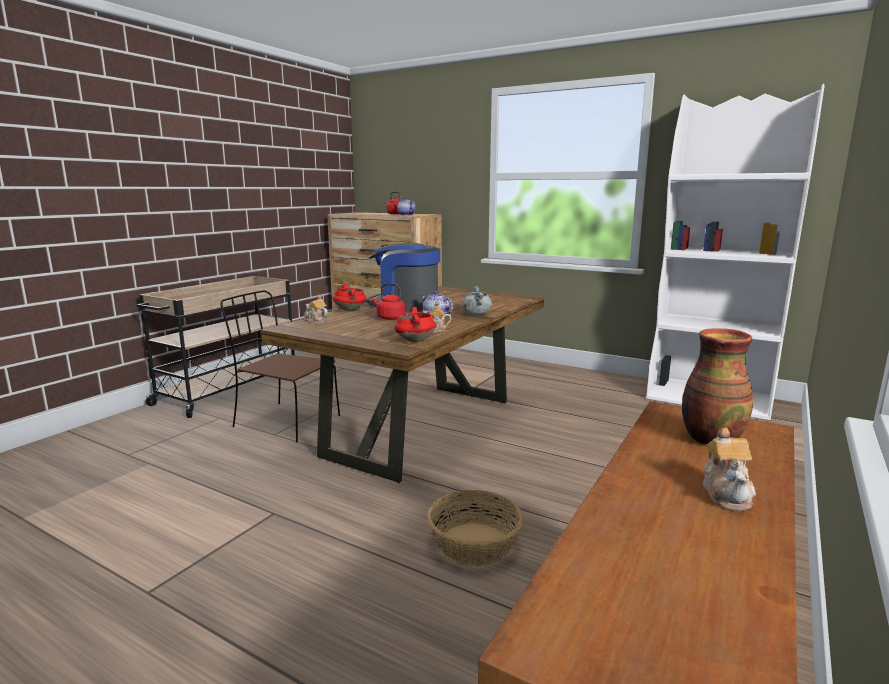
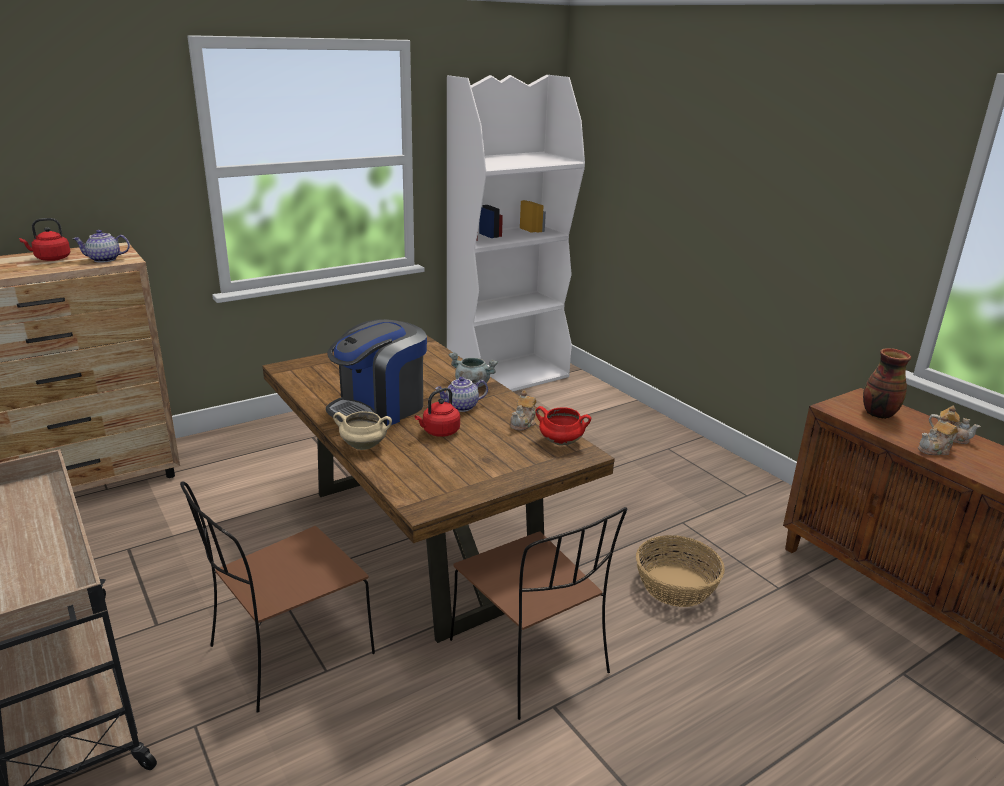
camera: 65 degrees left, 10 degrees up
teapot [304,295,328,324] -> teapot moved to [918,415,958,455]
red cooking pot [333,283,366,311] -> beige cooking pot [333,411,392,450]
none -> brown chair [450,507,627,720]

